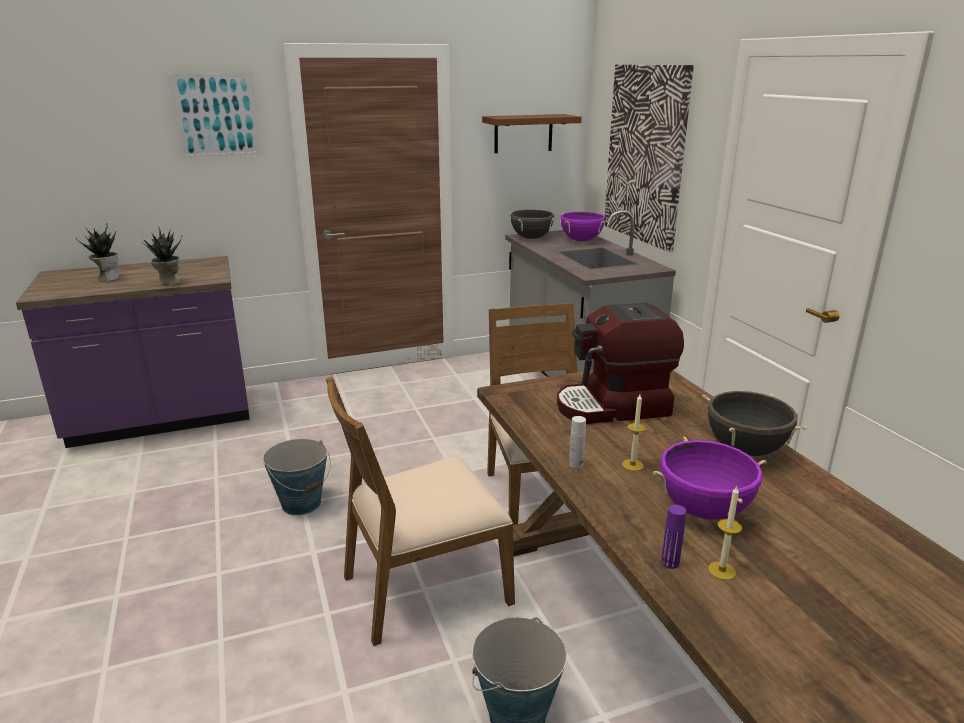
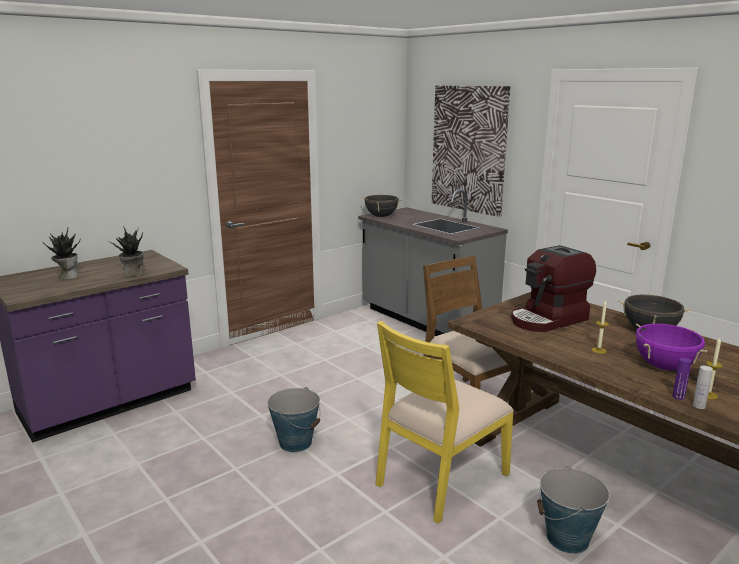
camera: 20 degrees left, 5 degrees down
picture [167,73,262,158] -> none
brown chair [326,377,515,646] -> yellow chair [375,321,514,523]
brown shelf [482,114,582,153] -> none
purple cooking pot [560,212,606,241] -> none
white bottle [569,416,586,468] -> white bottle moved to [693,366,713,409]

